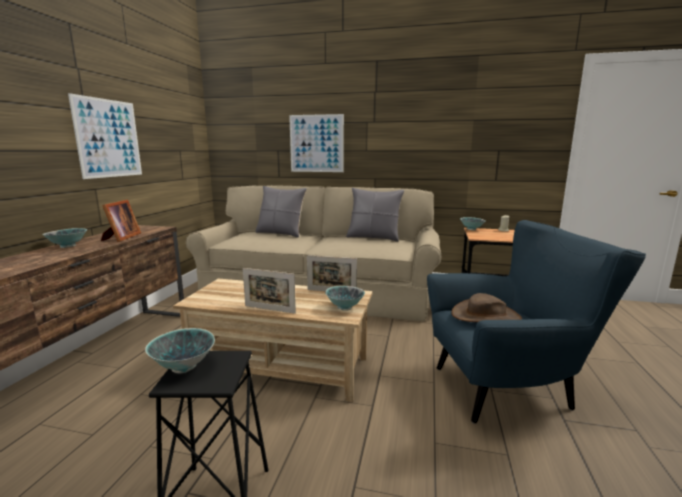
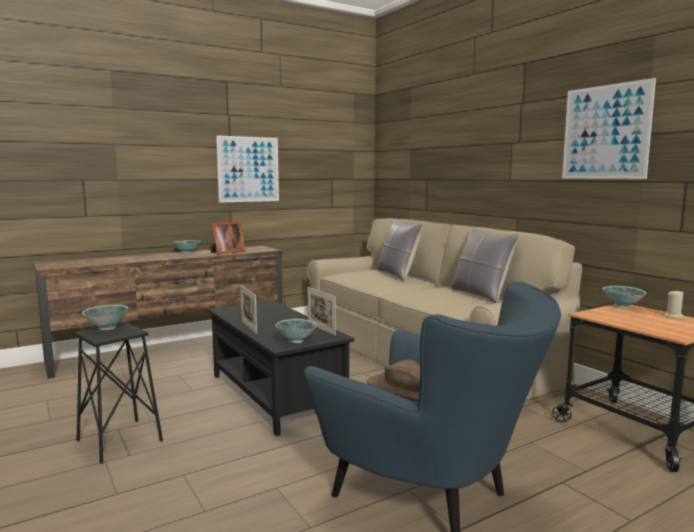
camera: 45 degrees right, 5 degrees down
beige coffee table [173,279,372,402] -> black coffee table [208,301,354,436]
picture [289,114,344,172] -> picture moved to [562,78,656,179]

